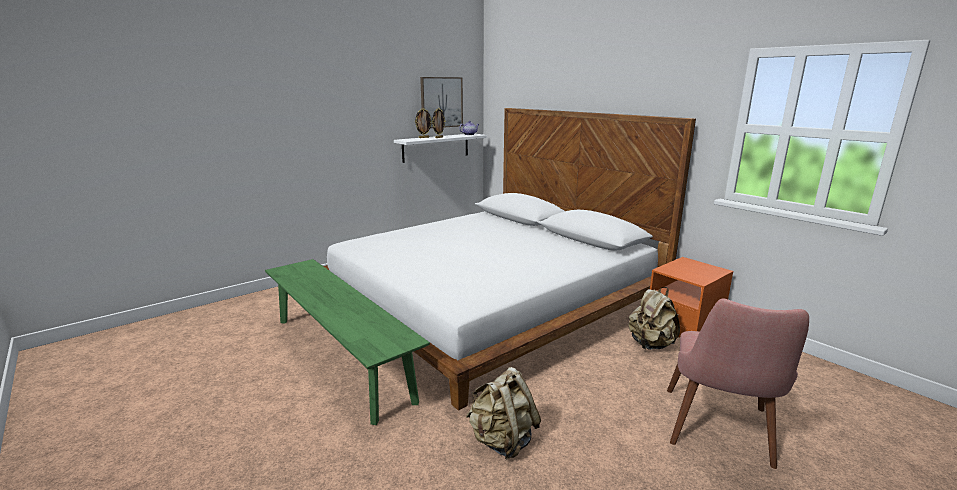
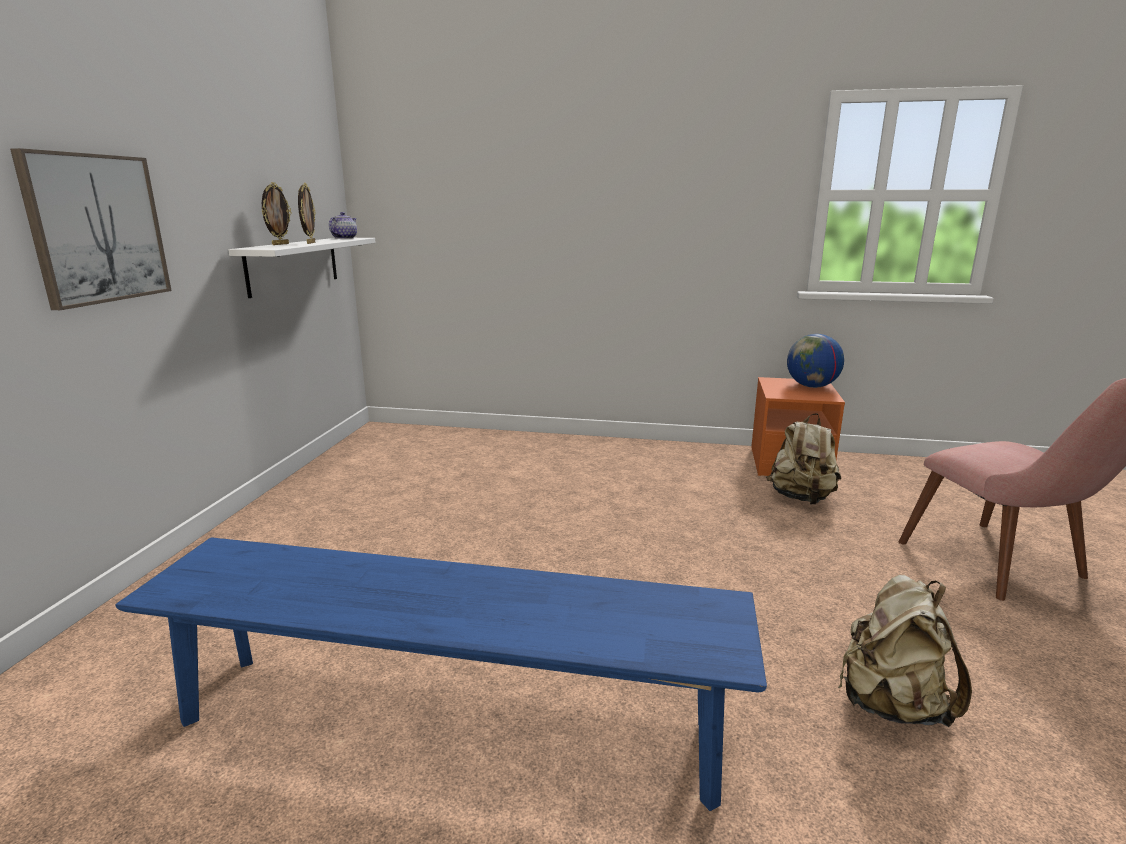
camera: 40 degrees left, 0 degrees up
green bench [265,259,430,425] -> blue bench [115,537,767,811]
white bed [324,108,696,410] -> none
picture [420,77,463,128] -> picture moved to [10,148,172,310]
none -> globe [787,334,844,388]

